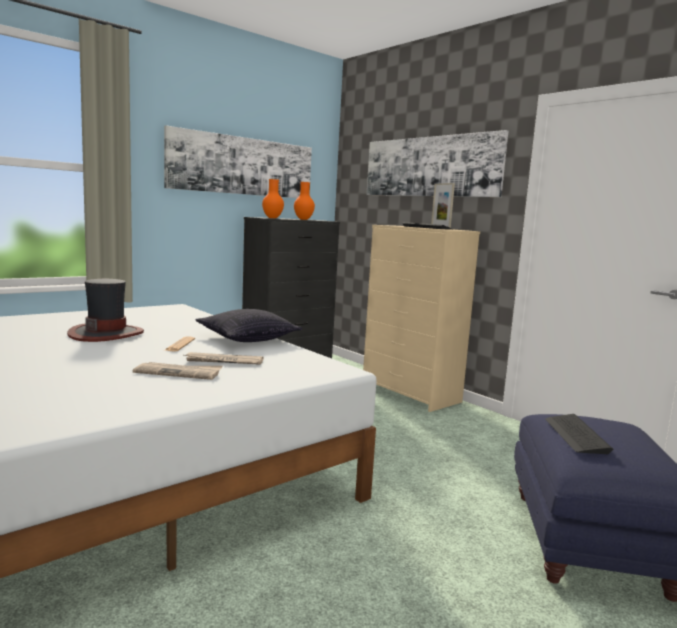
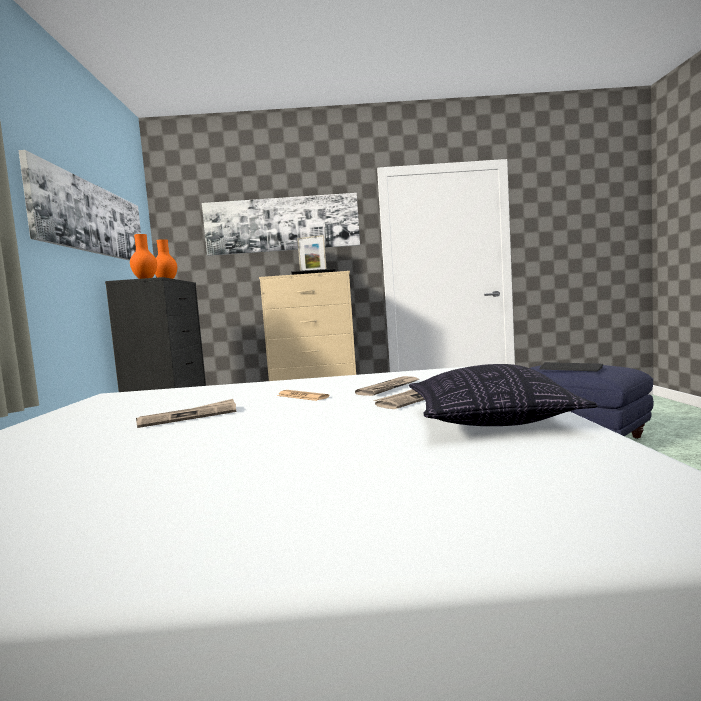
camera: 50 degrees left, 5 degrees down
hat [67,279,144,342] -> newspaper [136,399,236,428]
pillow [195,309,302,342] -> pillow moved to [409,364,598,426]

